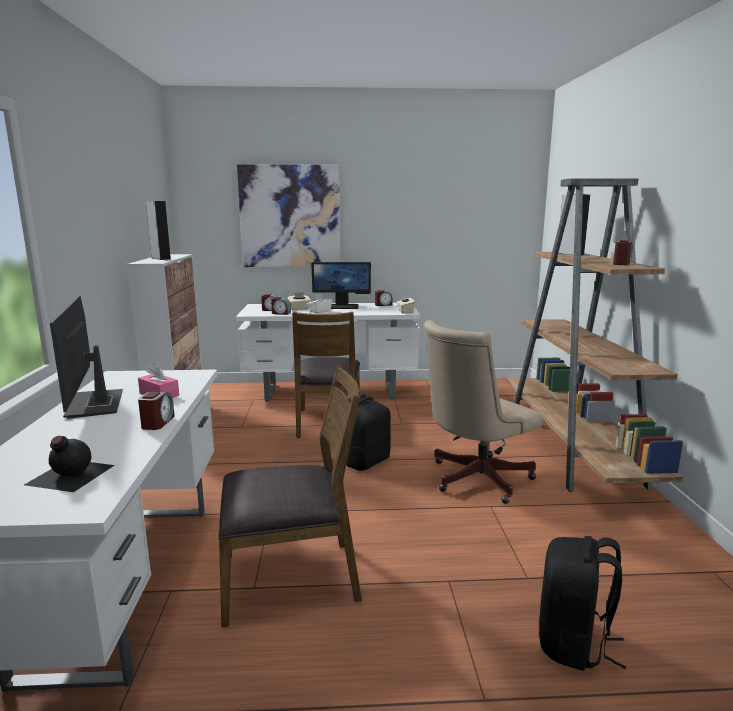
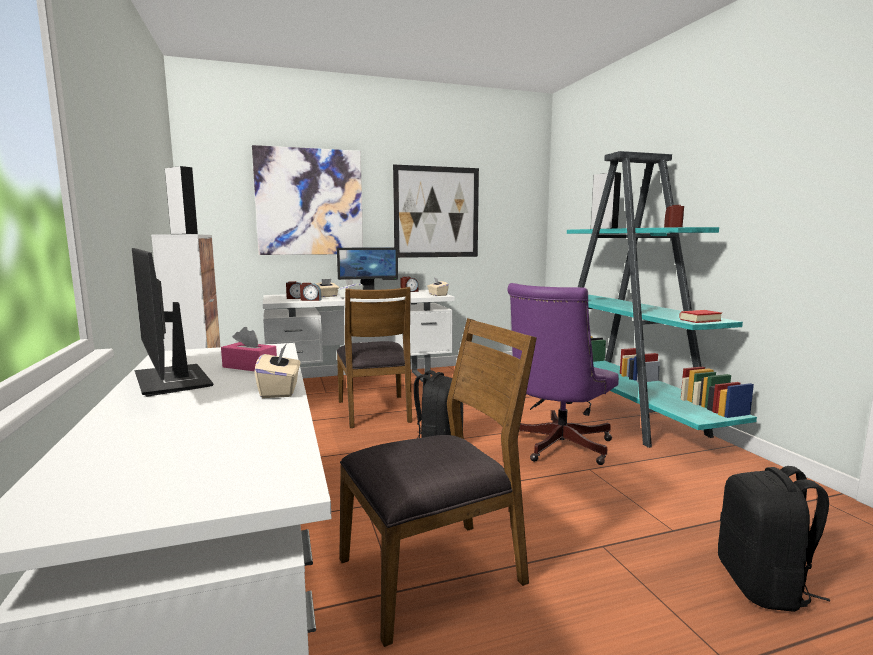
camera: 15 degrees left, 5 degrees down
black bottle [24,436,115,492] -> none
alarm clock [138,392,175,430] -> beige tissue box [254,345,300,398]
beige office chair [423,320,543,504] -> purple office chair [507,283,619,465]
brown bookcase [507,178,683,492] -> turquoise bookcase [567,151,757,448]
none -> picture [393,164,479,258]
none -> book [679,310,722,323]

